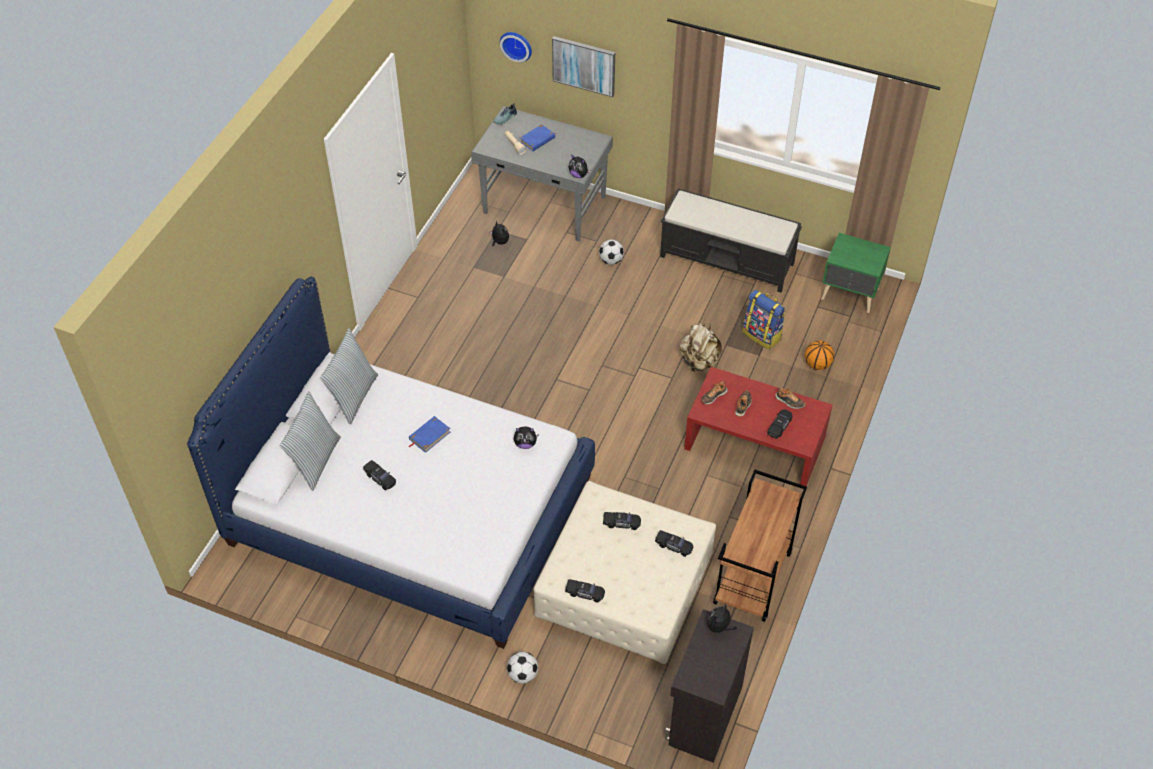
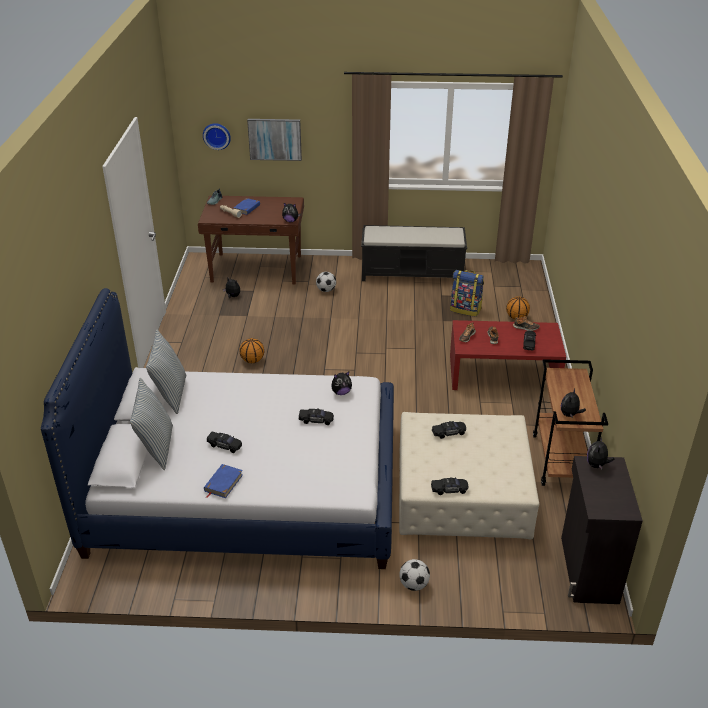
camera: 20 degrees left, 15 degrees down
blue book [409,416,450,453] -> blue book moved to [204,464,243,498]
grey desk [471,106,613,242] -> brown desk [198,195,304,285]
black toy car [655,530,693,557] -> black toy car moved to [299,409,334,425]
beige backpack [680,323,722,372] -> none
green nightstand [821,233,891,313] -> none
none -> basketball [239,338,264,363]
none -> plush toy [561,388,586,418]

